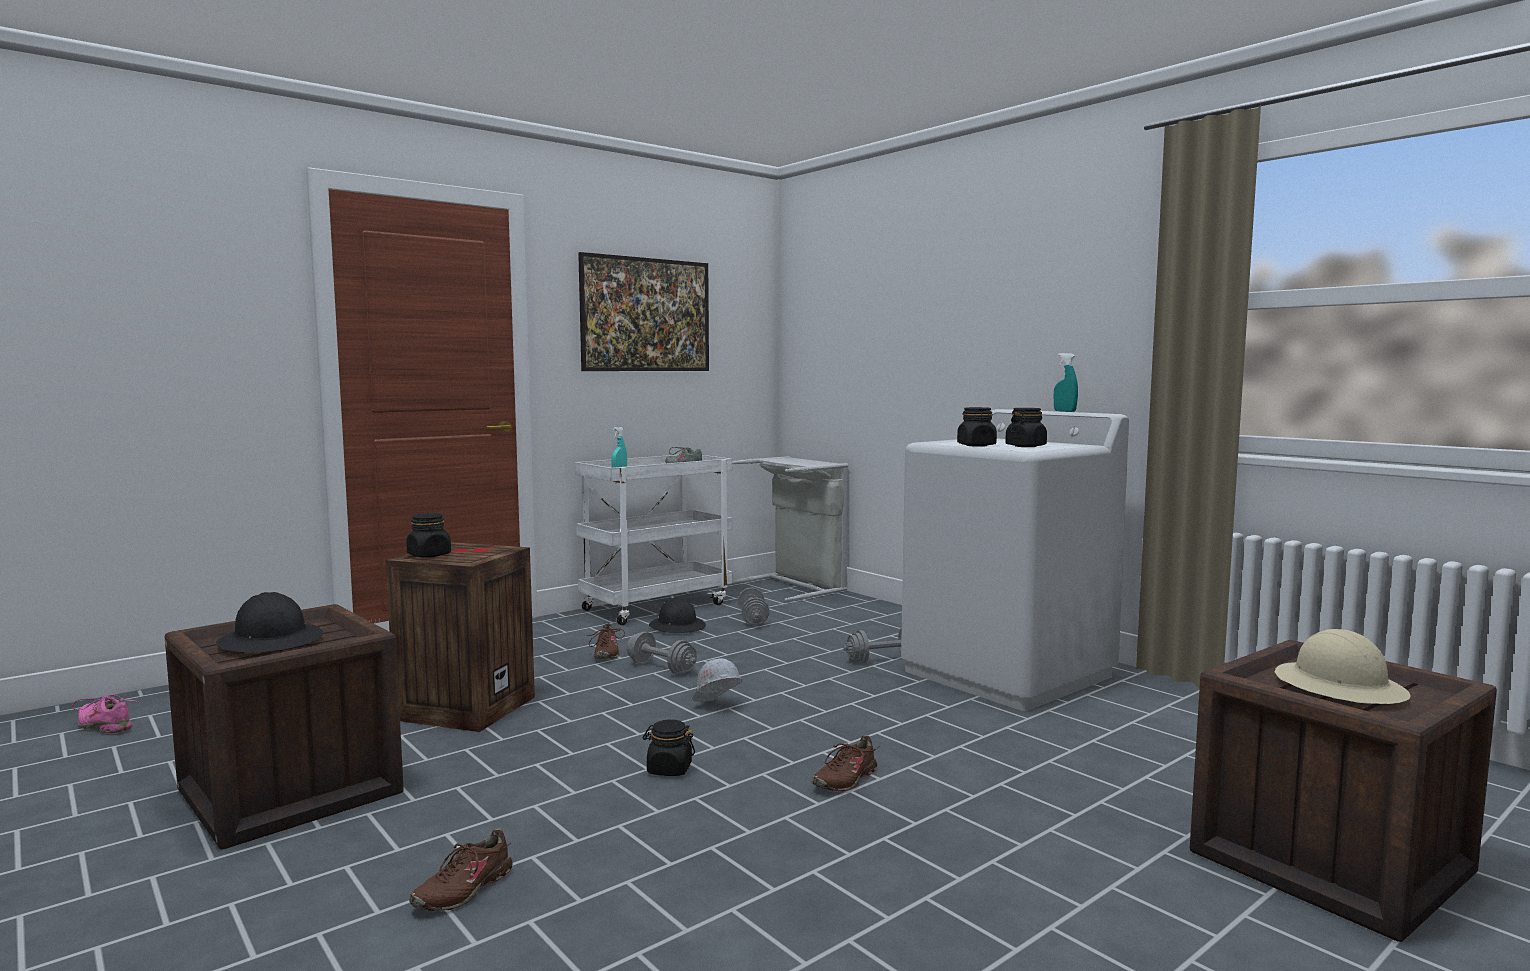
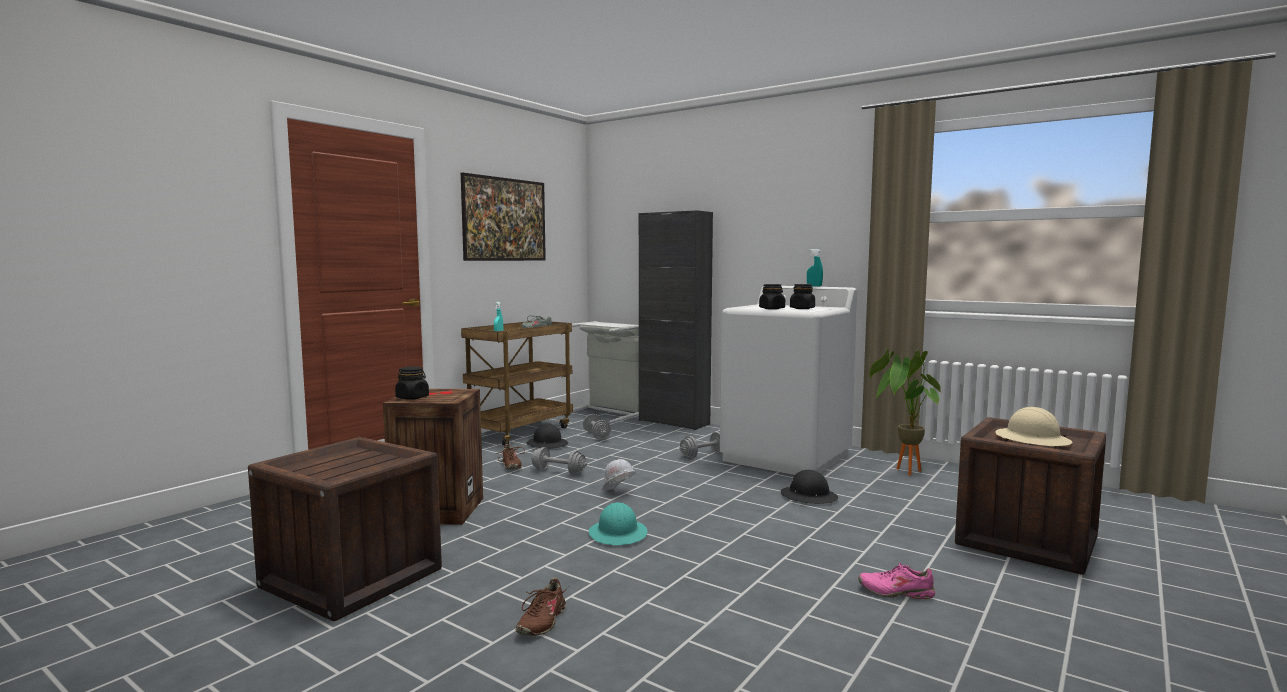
camera: 15 degrees left, 0 degrees up
pink shoe [72,695,140,733] -> pink shoe moved to [858,563,935,599]
black hard hat [216,592,323,653] -> black hard hat moved to [781,470,838,504]
white cart [575,455,733,625] -> brown cart [461,321,573,446]
black jar [643,719,695,776] -> turquoise hard hat [589,502,647,545]
brown shoe [812,735,880,791] -> none
none -> black cabinet [639,210,713,430]
none -> potted plant [869,349,942,476]

